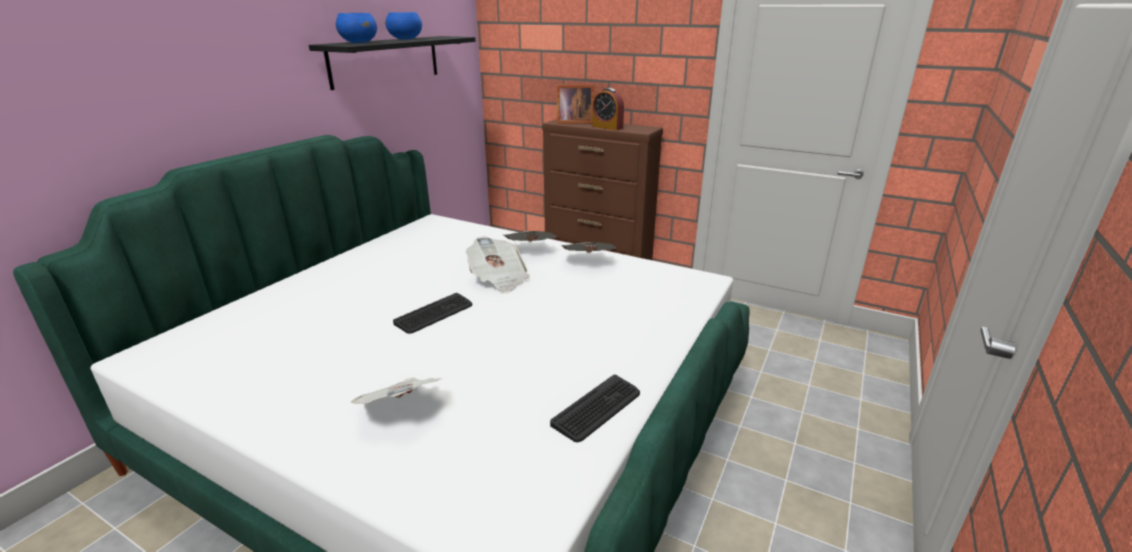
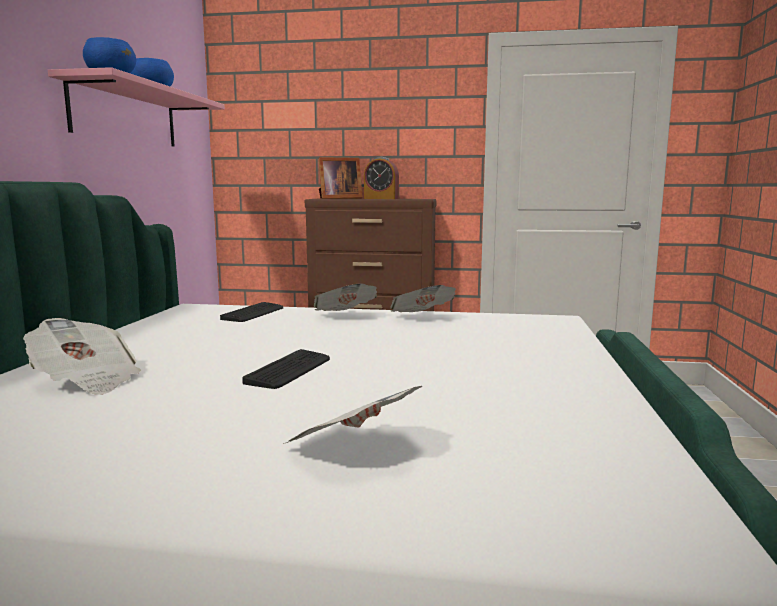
camera: 20 degrees left, 15 degrees down
black shelf [309,36,475,90] -> pink shelf [48,67,225,147]
newspaper [466,236,530,293] -> newspaper moved to [23,318,141,395]
keyboard [550,375,640,442] -> keyboard moved to [220,302,283,322]

